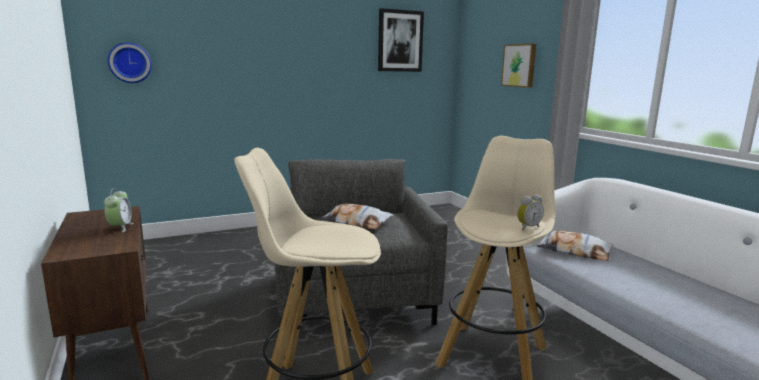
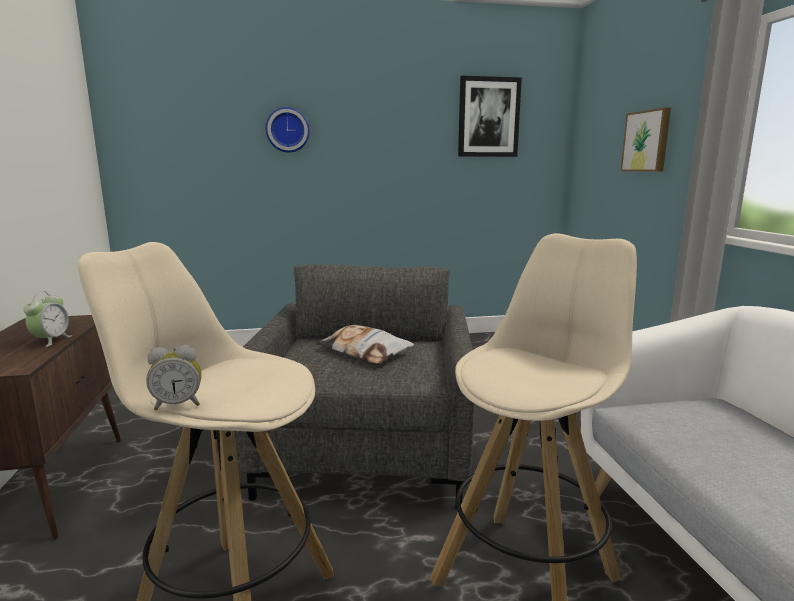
camera: 15 degrees right, 0 degrees up
wall clock [108,42,152,83] -> wall clock moved to [266,107,310,153]
alarm clock [517,195,544,230] -> alarm clock moved to [146,345,202,410]
pillow [537,231,614,261] -> none

